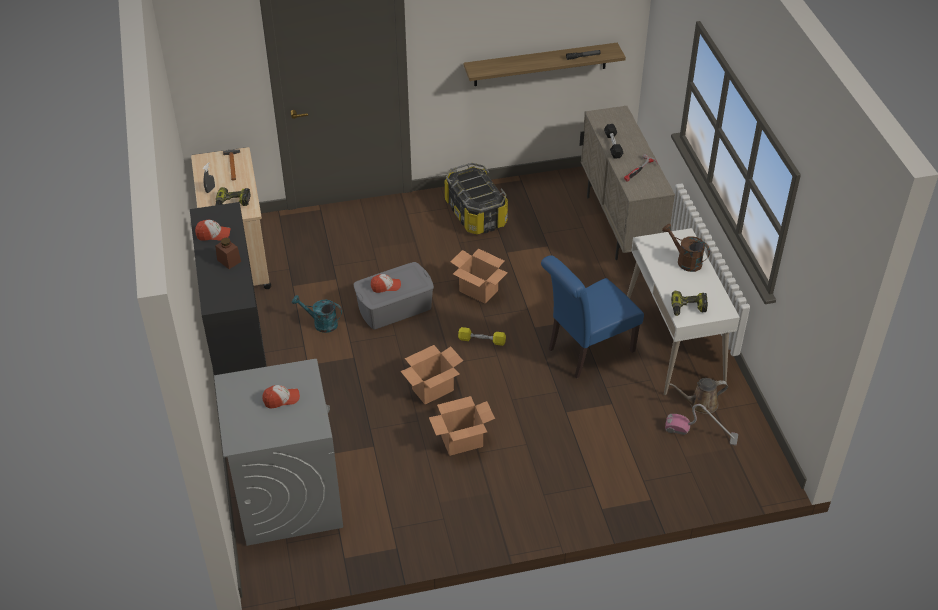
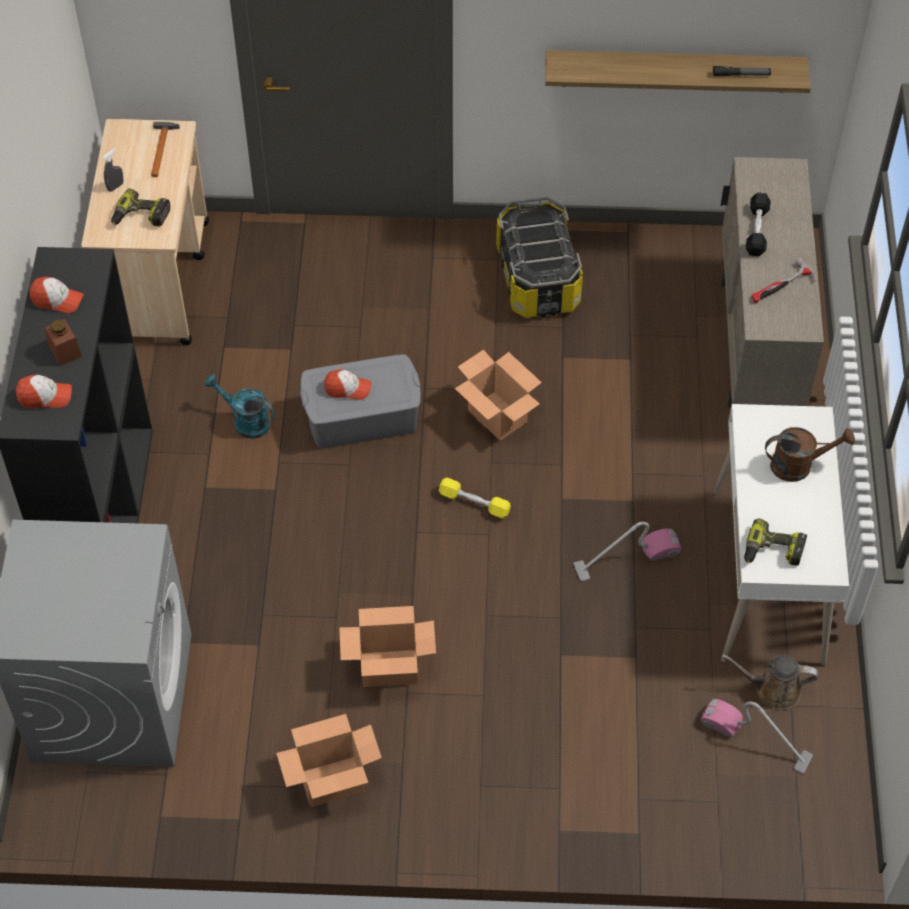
camera: 15 degrees right, 10 degrees up
cap [263,385,300,409] -> cap moved to [16,374,72,408]
cardboard box [400,345,463,404] -> cardboard box moved to [276,714,382,807]
blue chair [541,255,644,379] -> vacuum cleaner [574,522,681,582]
brown watering can [662,224,710,272] -> brown watering can turned 120 degrees clockwise [765,427,855,482]

